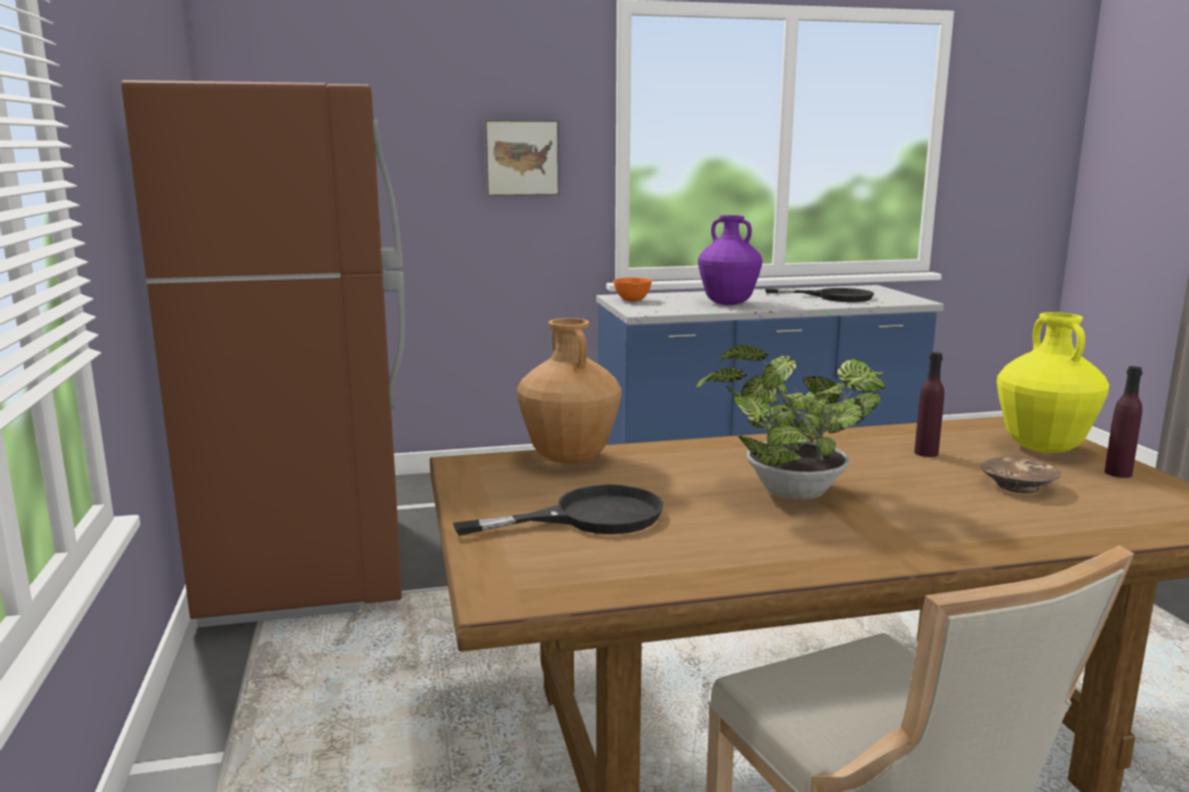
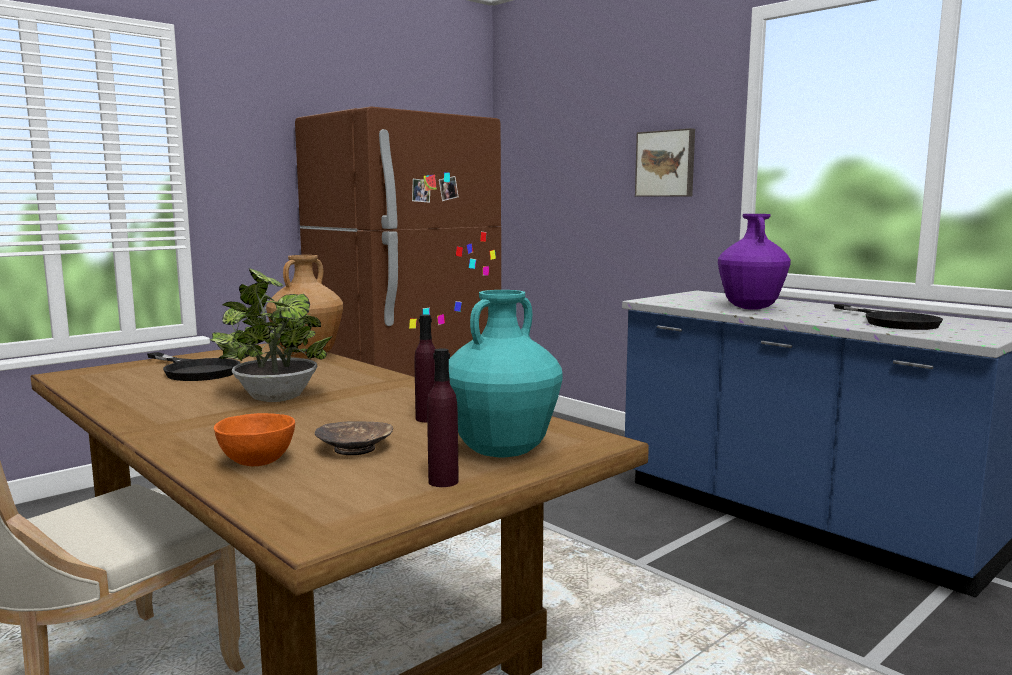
camera: 60 degrees right, 5 degrees down
orange bowl [613,278,652,301] -> orange bowl moved to [214,413,295,466]
yellow vase [997,312,1109,453] -> turquoise vase [449,290,562,457]

